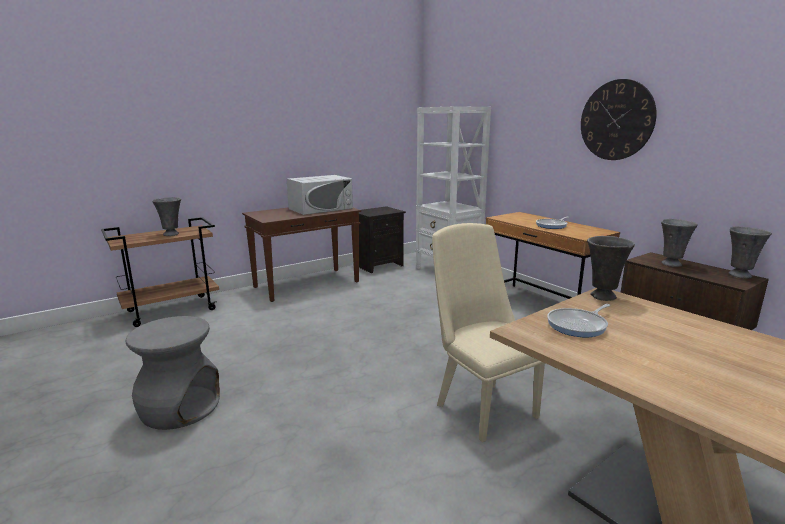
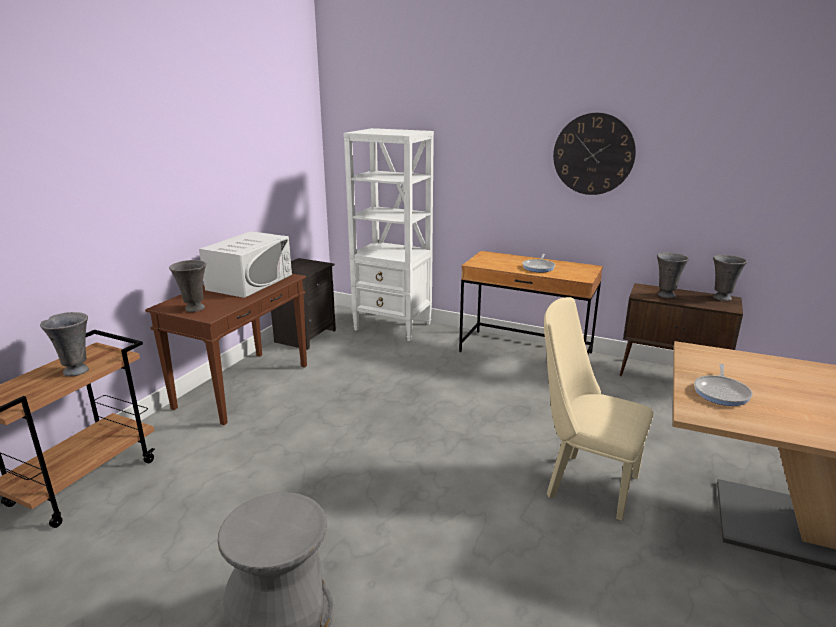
camera: 30 degrees left, 5 degrees up
grey vase [587,236,635,301] -> grey vase moved to [169,260,206,312]

